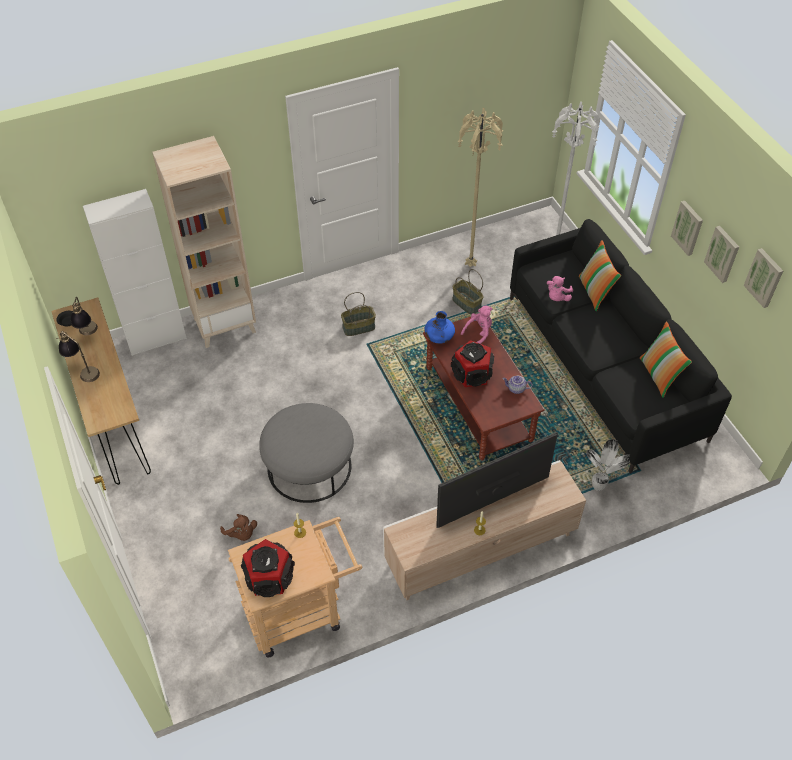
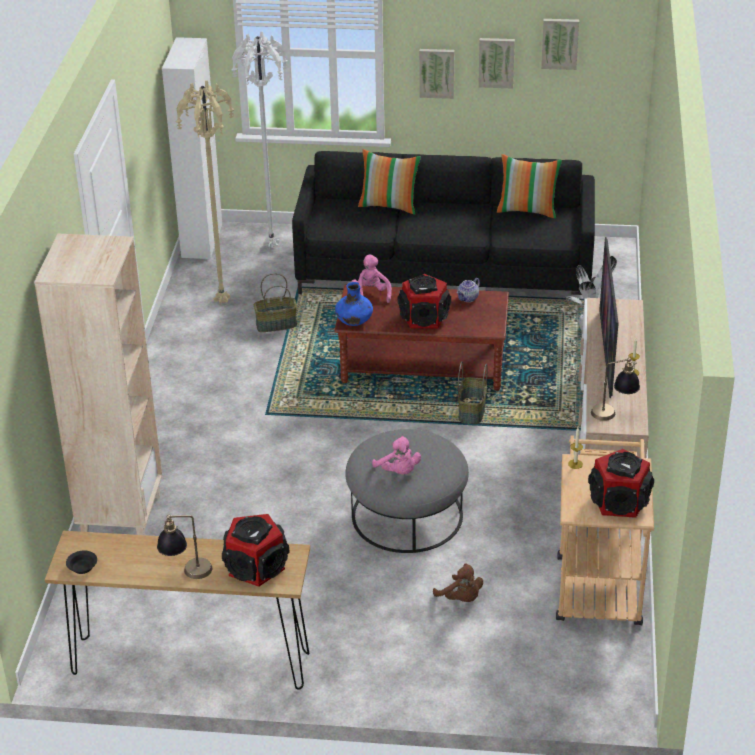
camera: 60 degrees left, 15 degrees down
table lamp [71,297,98,335] -> table lamp moved to [591,356,640,421]
white cabinet [83,189,187,356] -> white cabinet moved to [162,37,222,259]
brown plush toy [220,514,257,541] -> brown plush toy turned 60 degrees clockwise [433,563,483,602]
basket [341,292,376,336] -> basket moved to [458,361,488,424]
pink plush toy [547,276,573,301] -> pink plush toy moved to [372,436,421,474]
none -> speaker [222,514,289,587]

